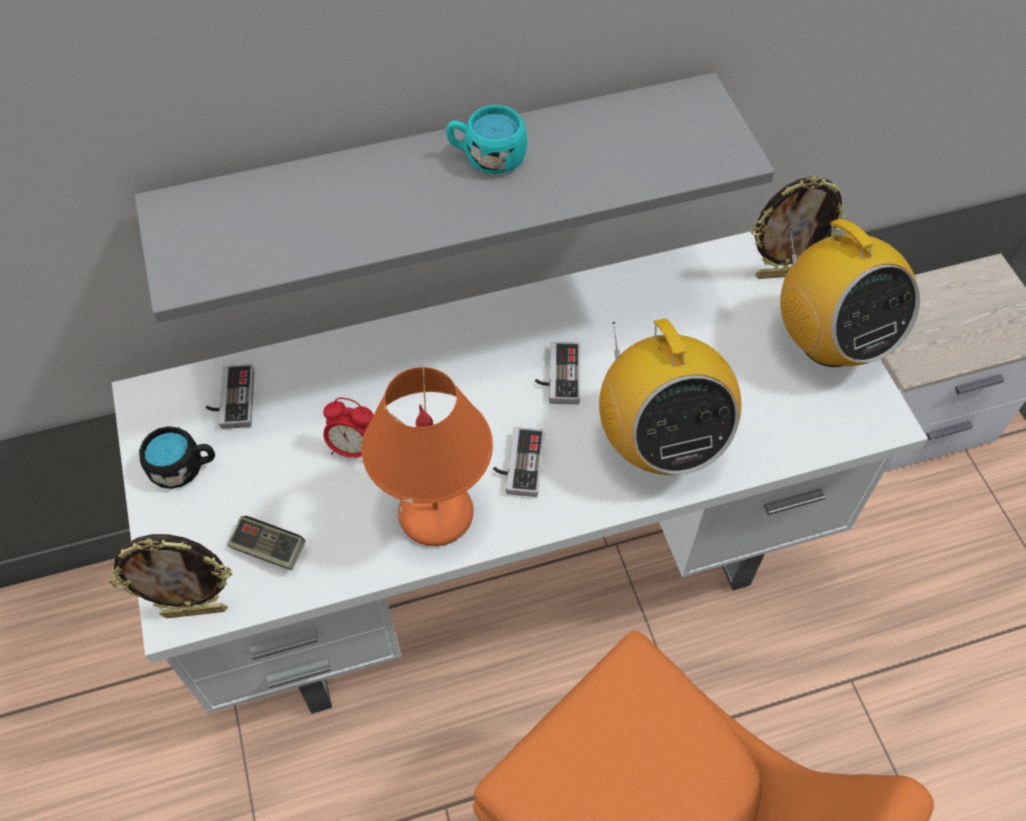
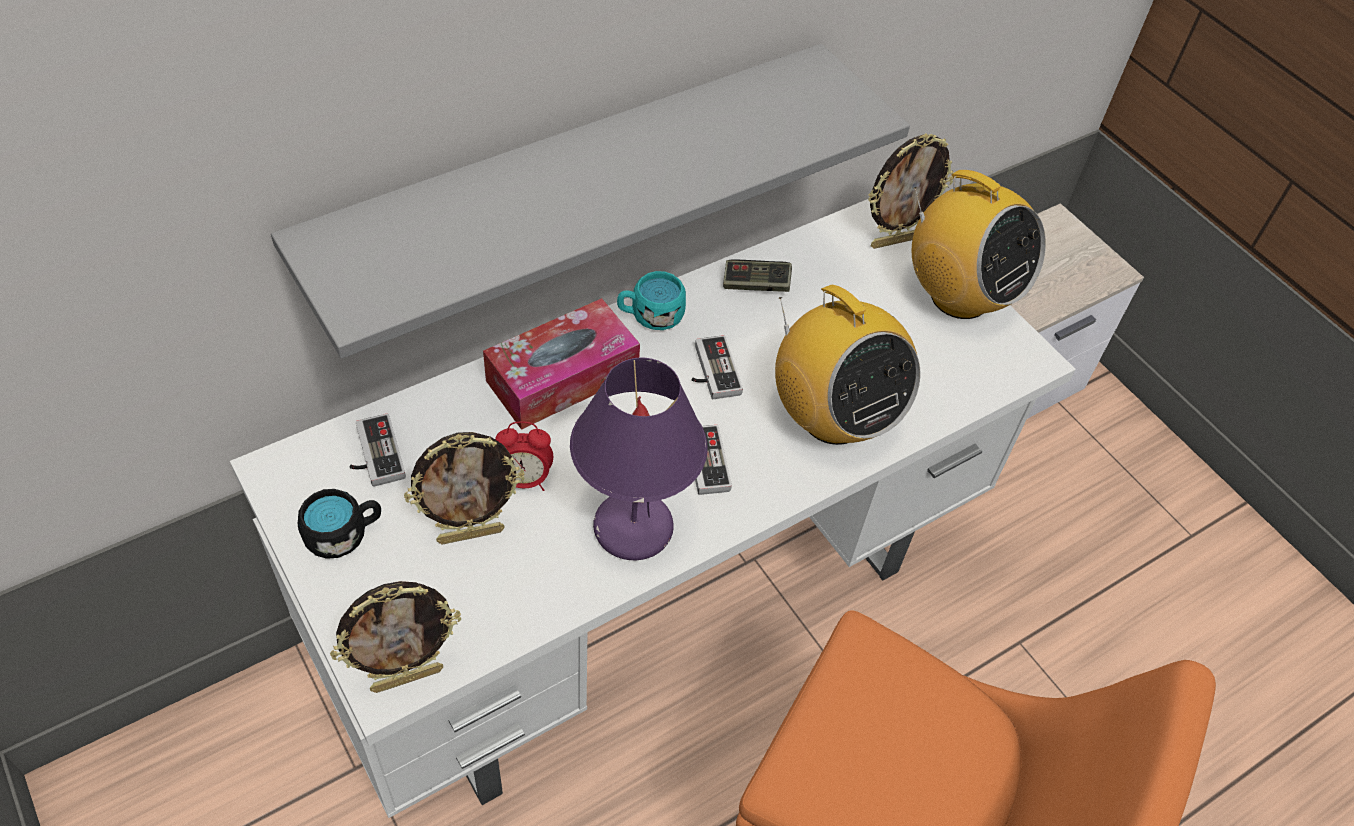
camera: 20 degrees left, 5 degrees down
game controller [228,516,305,570] -> game controller moved to [723,259,792,292]
orange table lamp [362,367,493,546] -> purple table lamp [570,357,708,560]
turquoise mug [446,105,527,174] -> turquoise mug moved to [617,271,686,330]
none -> picture frame [404,432,525,545]
none -> tissue box [483,298,640,430]

